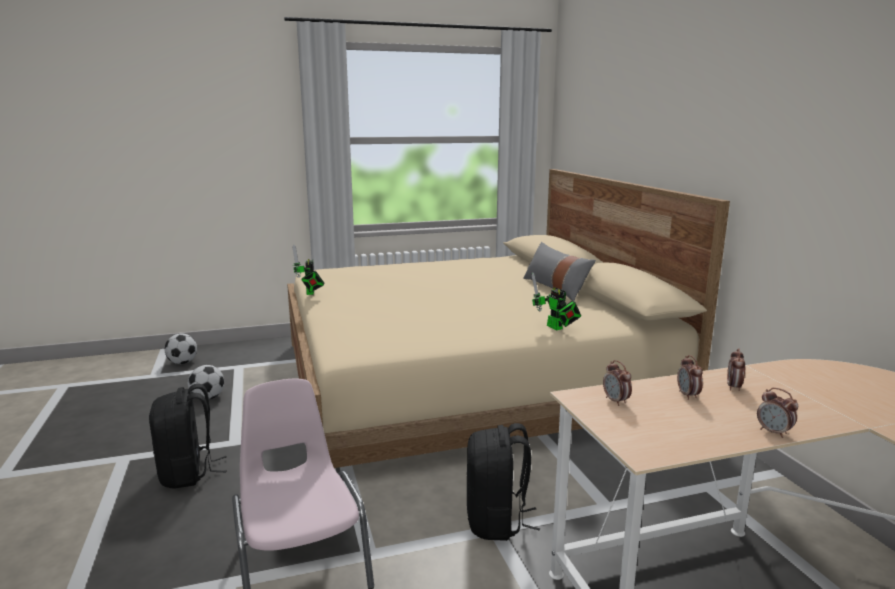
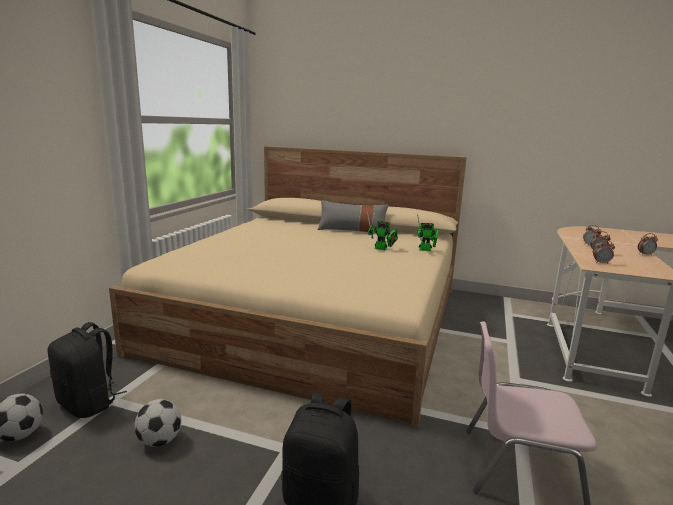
camera: 55 degrees left, 0 degrees up
toy robot [292,245,324,295] -> toy robot moved to [367,212,398,250]
black backpack [467,423,540,541] -> black backpack moved to [47,322,127,418]

